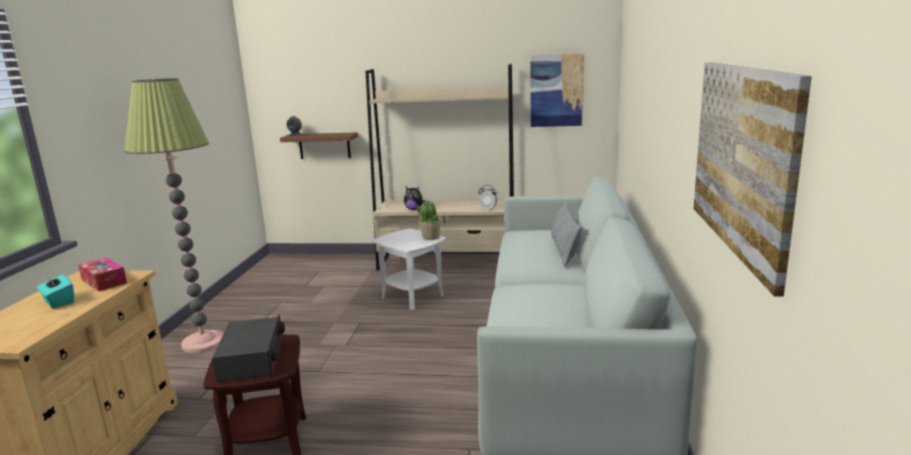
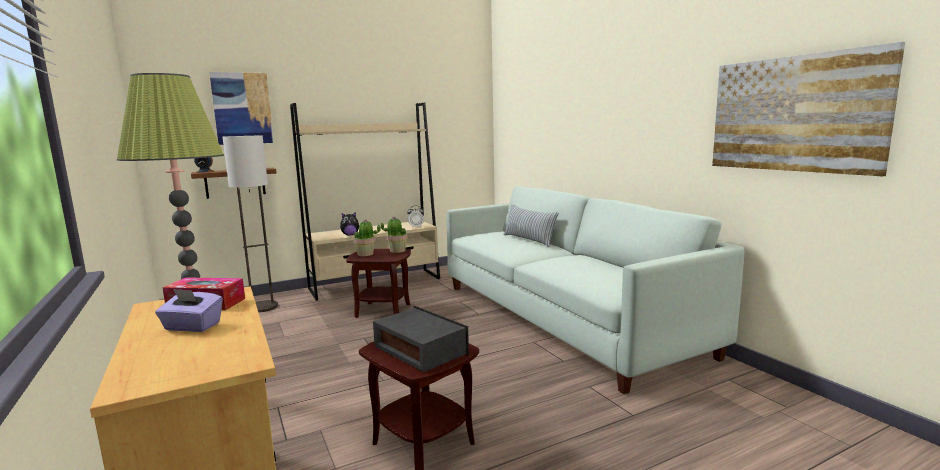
camera: 35 degrees left, 5 degrees down
turquoise tissue box [37,272,74,308] -> purple tissue box [155,289,223,332]
white side table [373,228,445,310] -> brown side table [346,249,411,318]
picture [530,54,584,127] -> picture moved to [209,72,274,145]
none -> floor lamp [223,135,278,312]
none -> potted plant [353,219,381,256]

